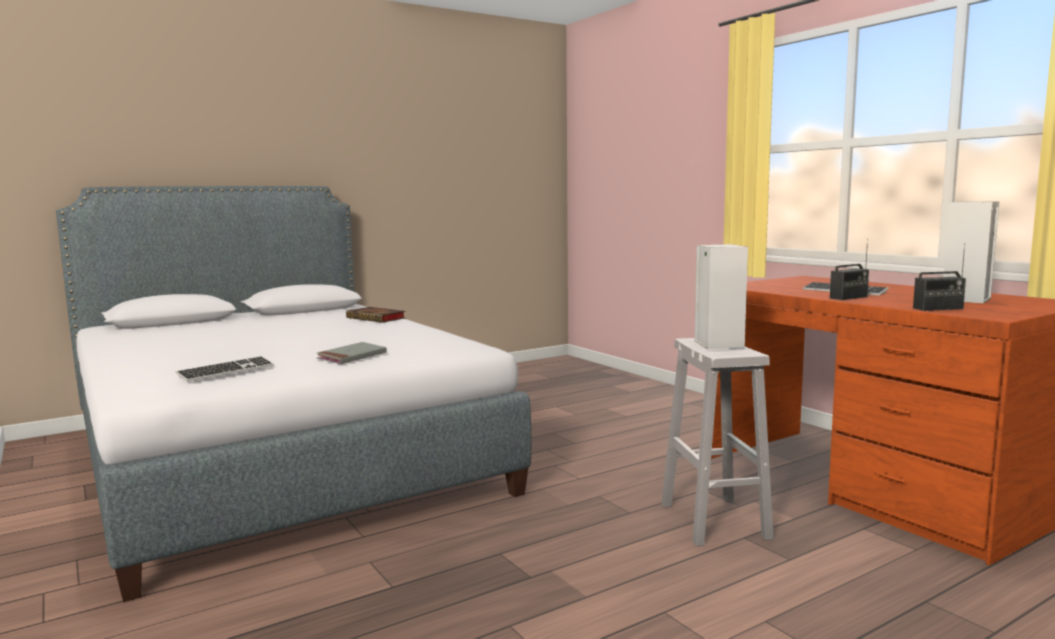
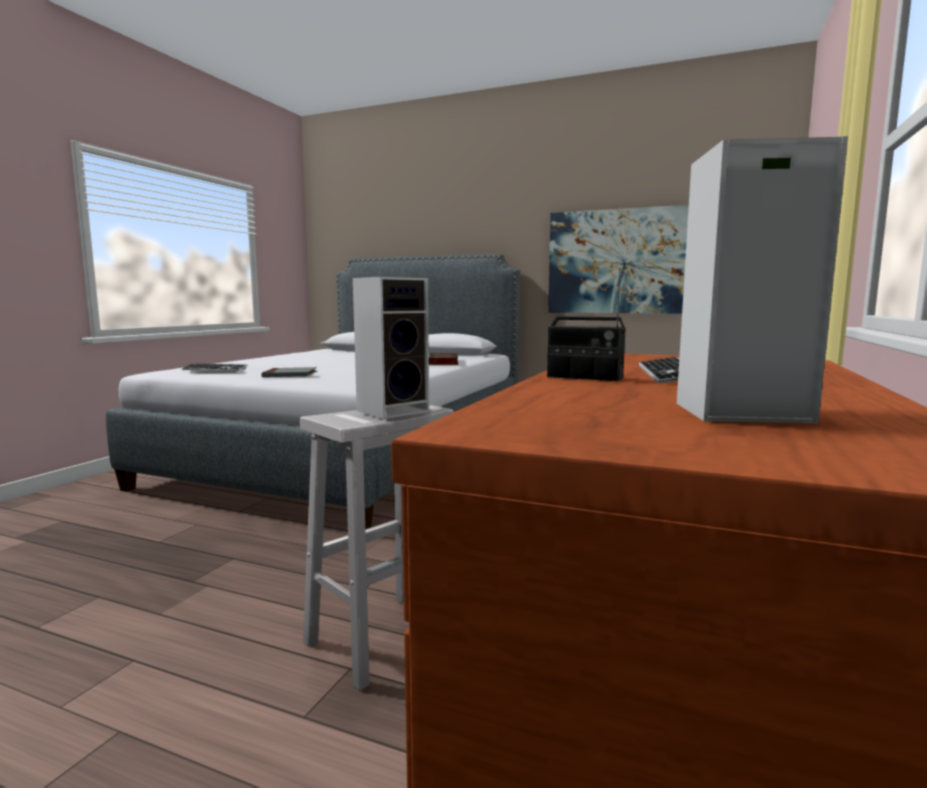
camera: 55 degrees right, 0 degrees up
radio [913,243,966,311] -> none
none -> picture [548,205,689,314]

